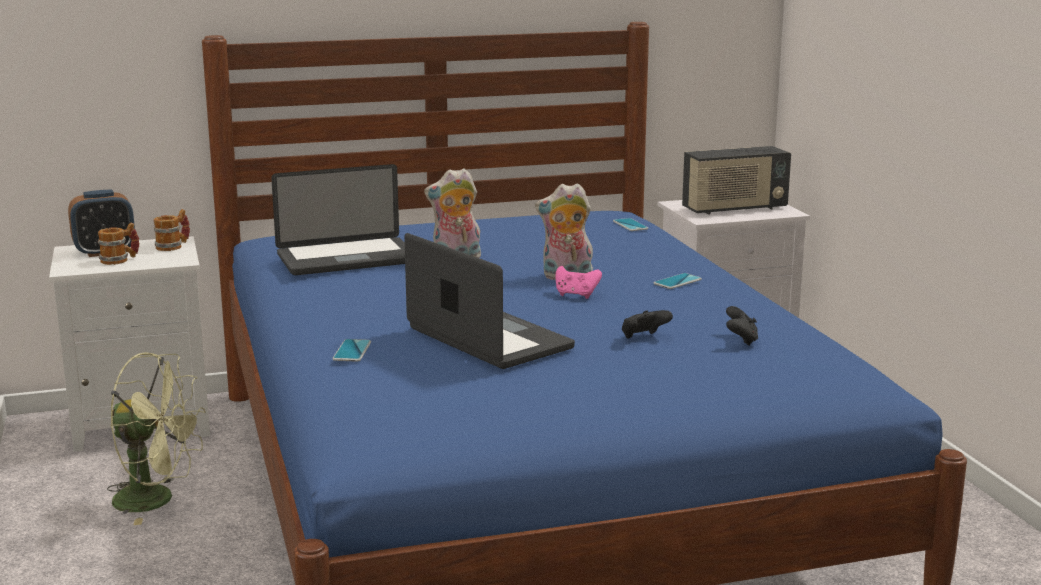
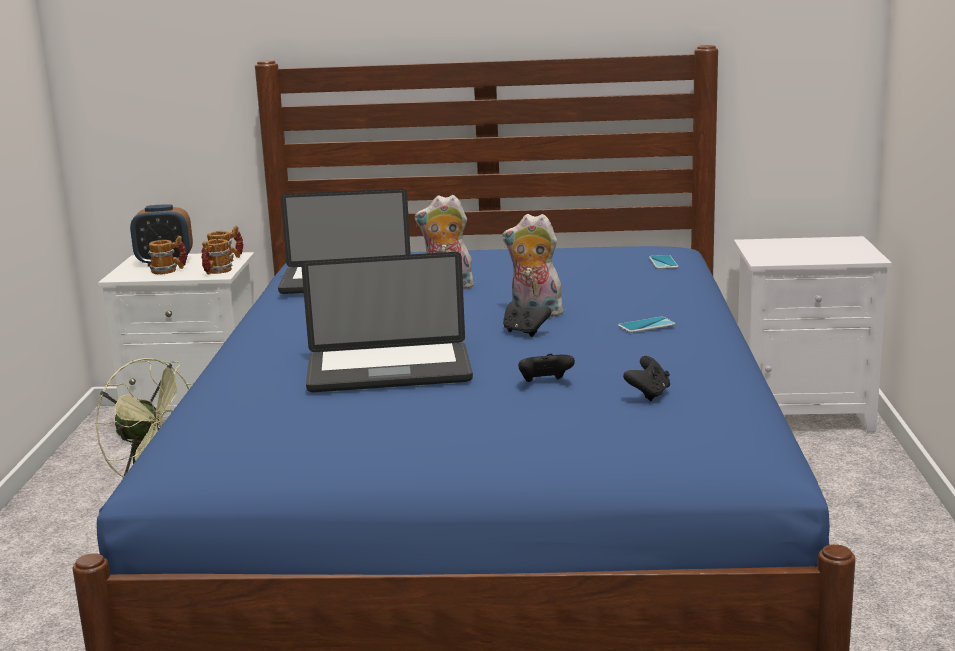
camera: 20 degrees right, 0 degrees up
phone [332,339,371,362] -> none
laptop [404,233,575,369] -> laptop turned 105 degrees clockwise [301,252,473,392]
pink game controller [555,266,602,299] -> black game controller [503,301,551,337]
radio [682,146,791,215] -> none
none -> mug [202,239,233,274]

